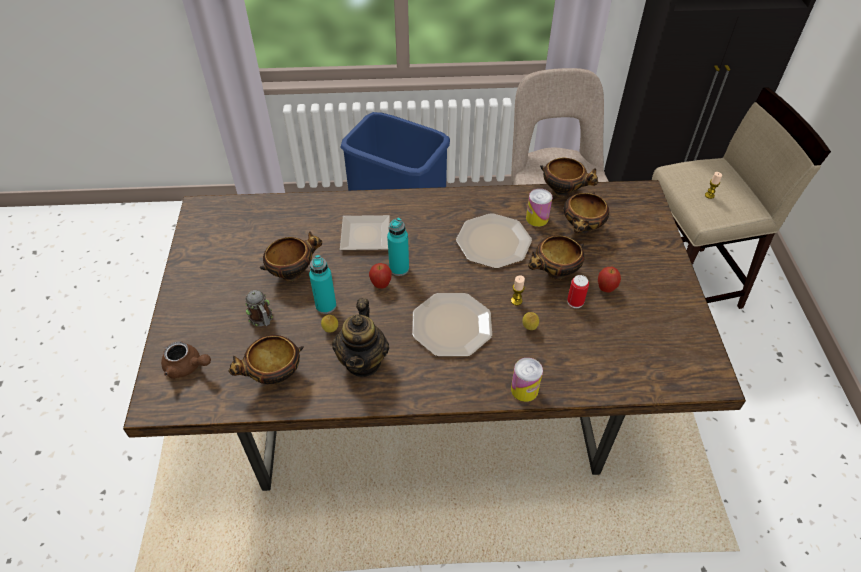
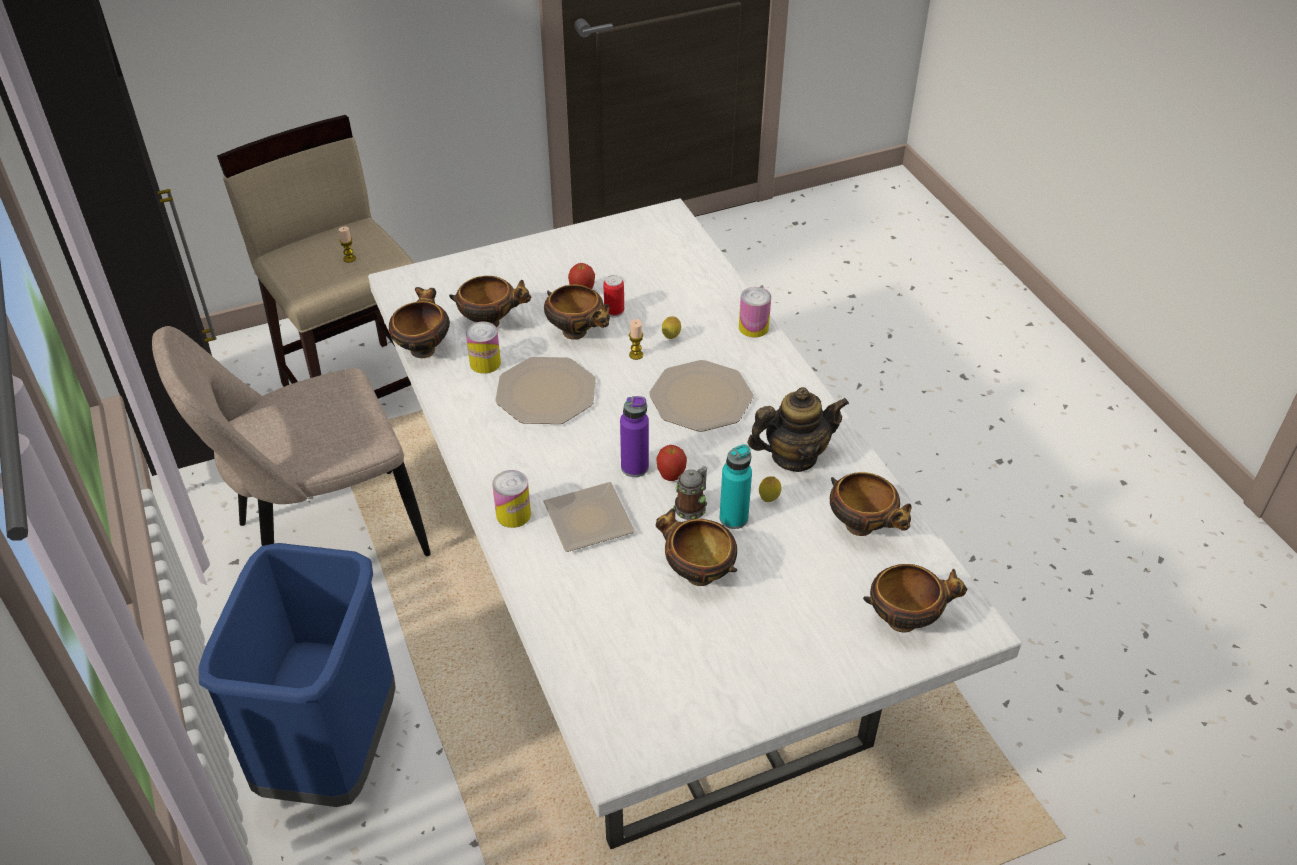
camera: 110 degrees left, 5 degrees down
brown dining table [123,180,746,491] -> white dining table [368,198,1022,849]
brown teapot [161,341,211,379] -> bowl [863,564,967,632]
mug [245,290,273,326] -> mug moved to [673,466,707,520]
turquoise bottle [387,218,409,276] -> purple bottle [620,396,649,477]
none -> can [492,470,531,528]

